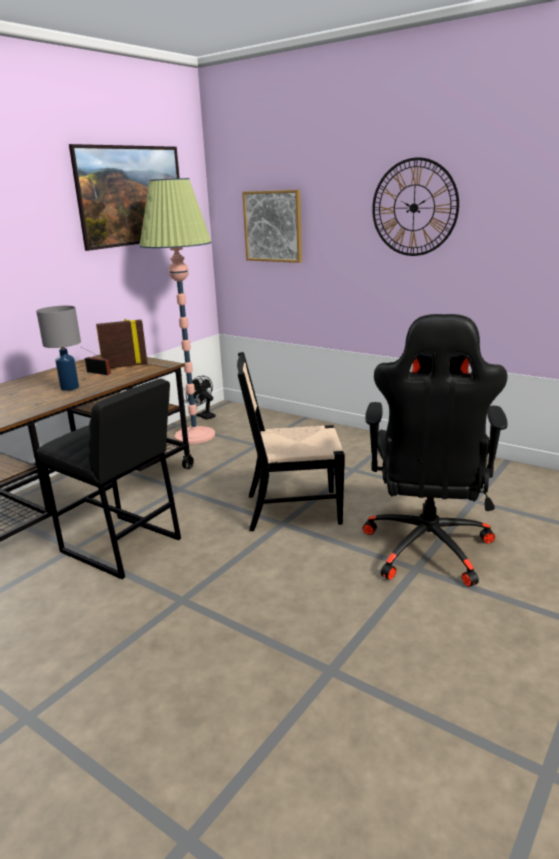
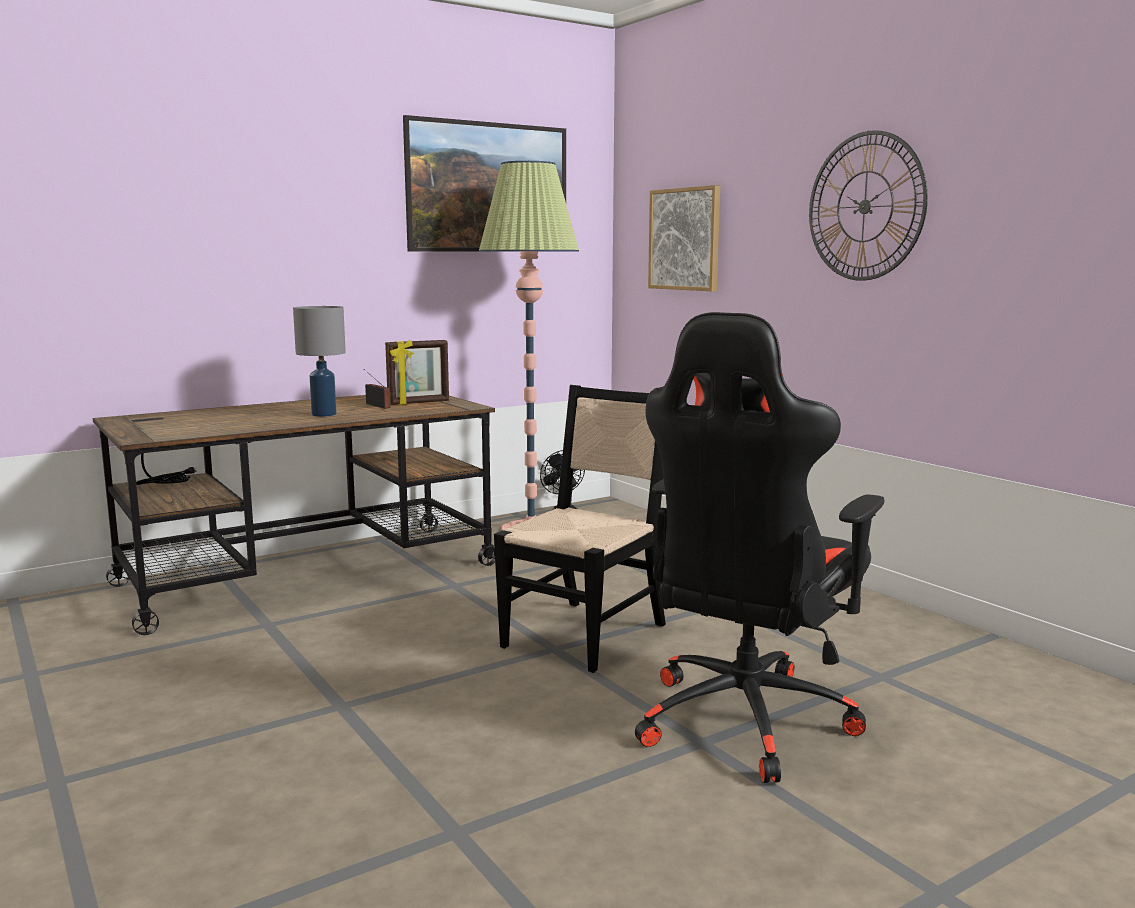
camera: 20 degrees right, 10 degrees down
black stool [37,379,181,579] -> none
picture frame [96,319,148,368] -> picture frame turned 150 degrees clockwise [385,340,449,405]
chair [237,352,345,531] -> chair turned 105 degrees clockwise [494,385,666,673]

